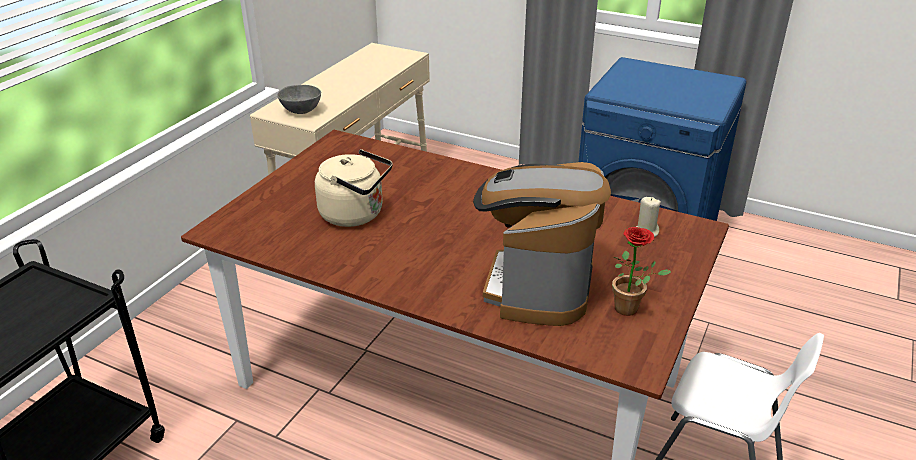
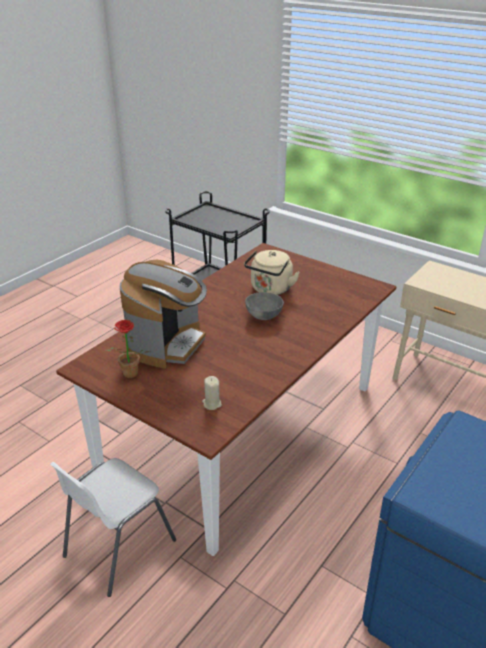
camera: 100 degrees right, 0 degrees up
grey bowl [277,85,321,114] -> grey bowl moved to [245,292,284,320]
coffee machine [473,162,611,326] -> coffee machine turned 90 degrees clockwise [120,260,207,369]

